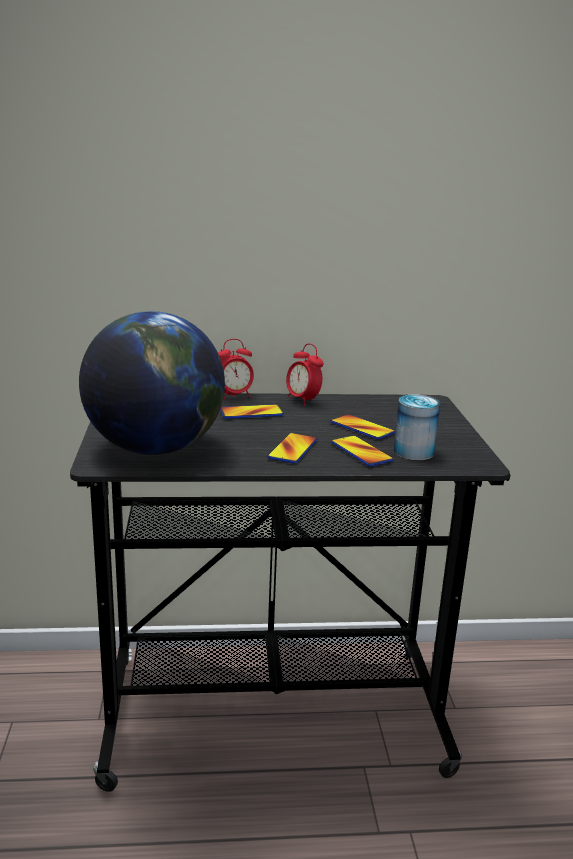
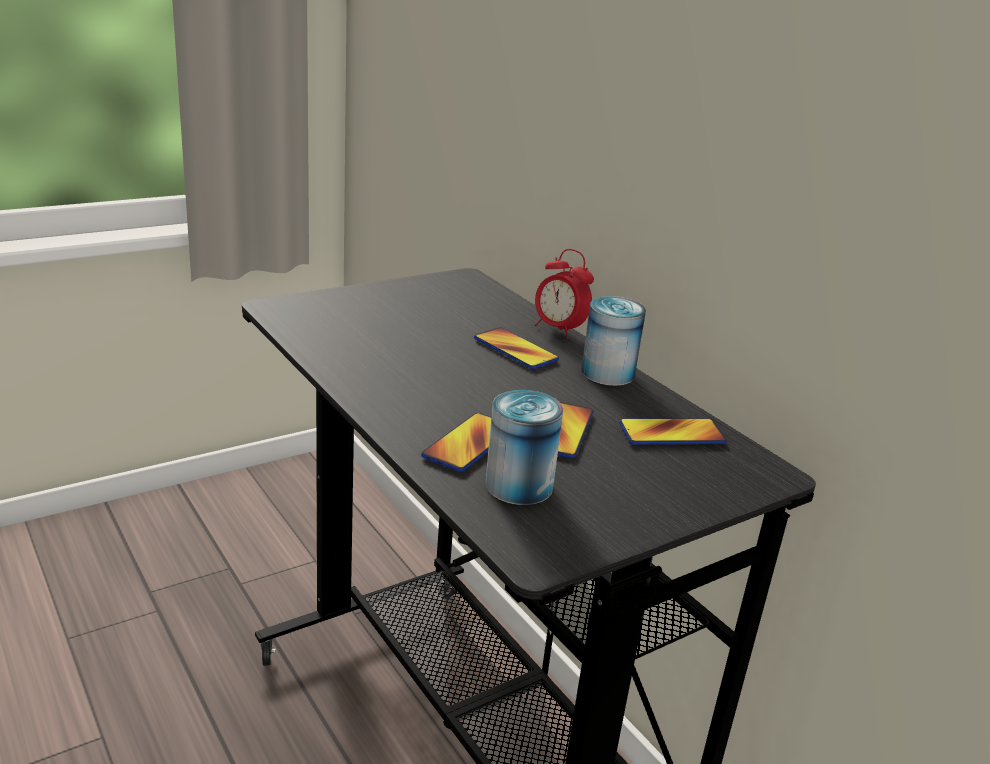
camera: 60 degrees right, 5 degrees up
globe [79,311,225,455] -> none
phone [267,433,318,463] -> phone moved to [619,418,727,444]
alarm clock [286,343,324,406] -> can [581,296,646,386]

